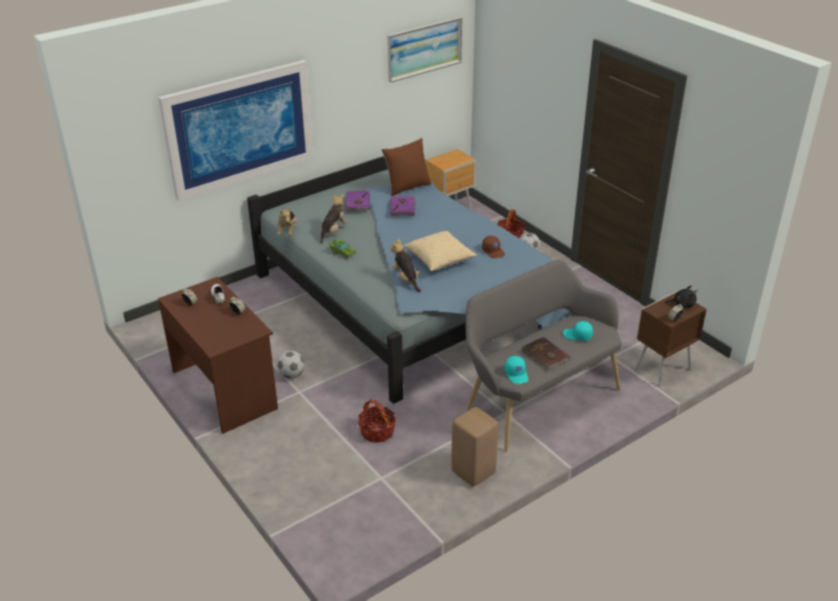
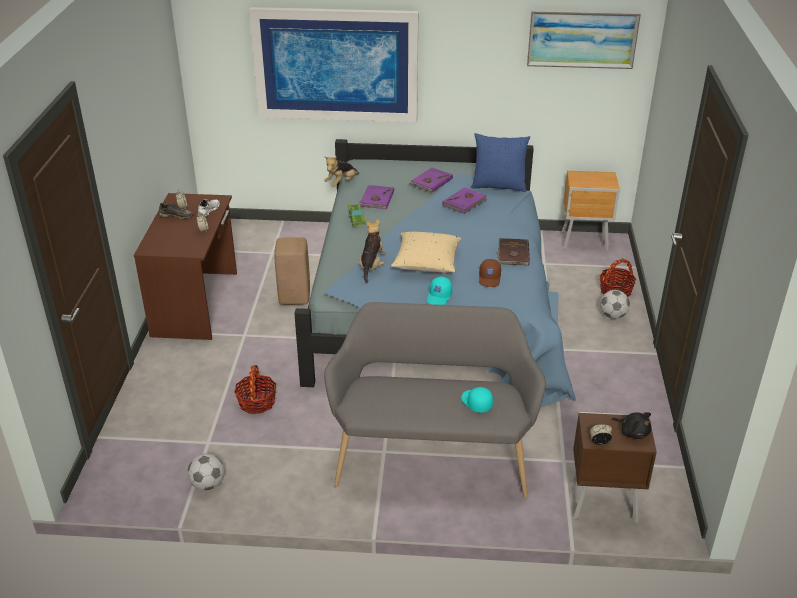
camera: 40 degrees right, 0 degrees up
football [277,351,305,379] -> football moved to [188,454,225,491]
plush toy [320,194,348,244] -> purple book [360,185,394,209]
brown pillow [382,138,431,196] -> blue pillow [471,133,530,192]
beige stool [451,407,498,487] -> beige stool moved to [274,237,310,305]
turquoise cap [505,356,528,384] -> turquoise cap moved to [427,277,452,305]
brown book [522,337,570,371] -> brown book moved to [497,238,530,266]
none -> grey shoe [159,202,193,219]

